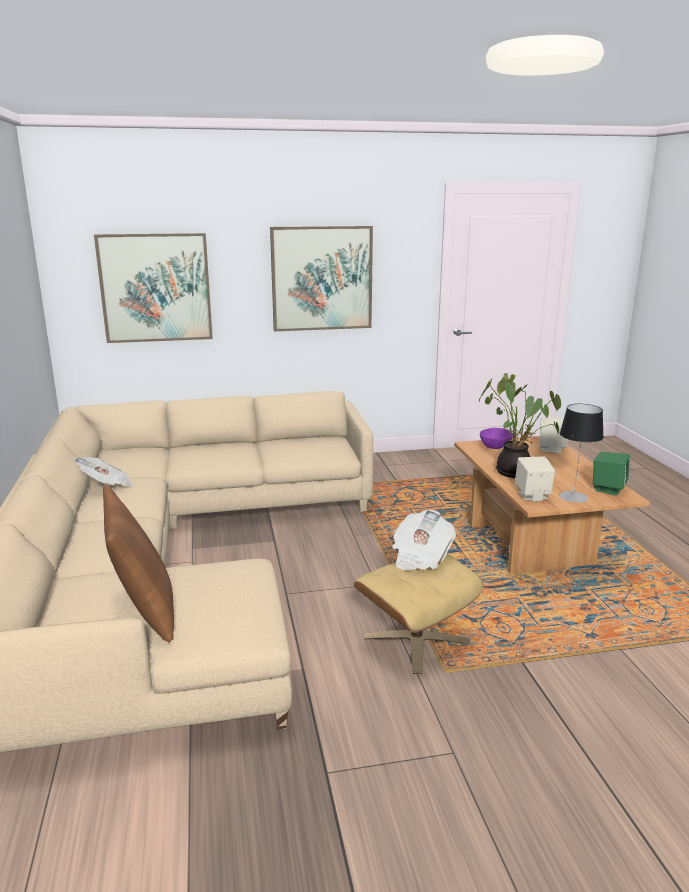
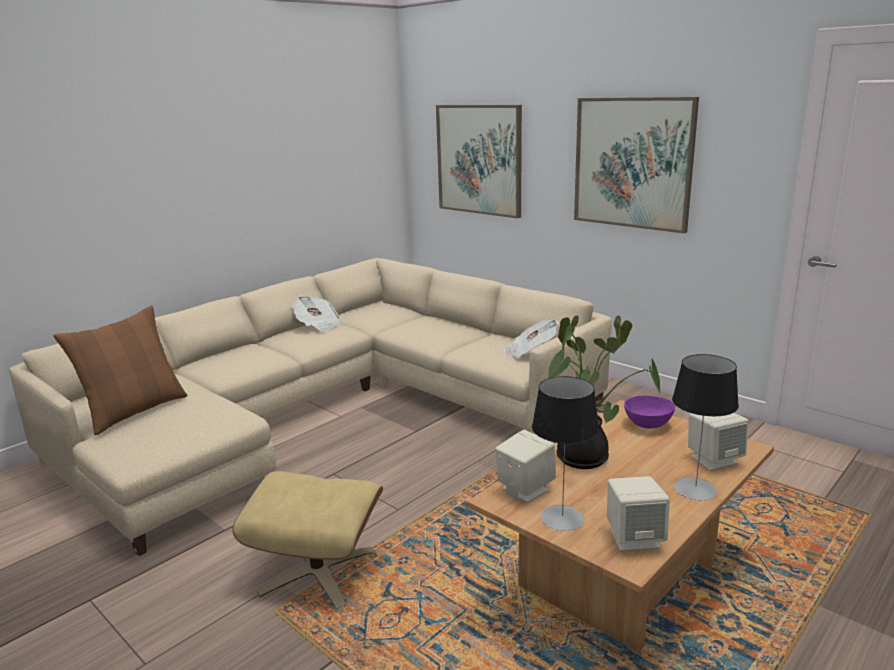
camera: 55 degrees right, 0 degrees up
newspaper [393,510,456,570] -> newspaper moved to [502,319,559,358]
green speaker [593,452,630,496] -> beige speaker [607,476,670,551]
none -> table lamp [672,354,739,501]

